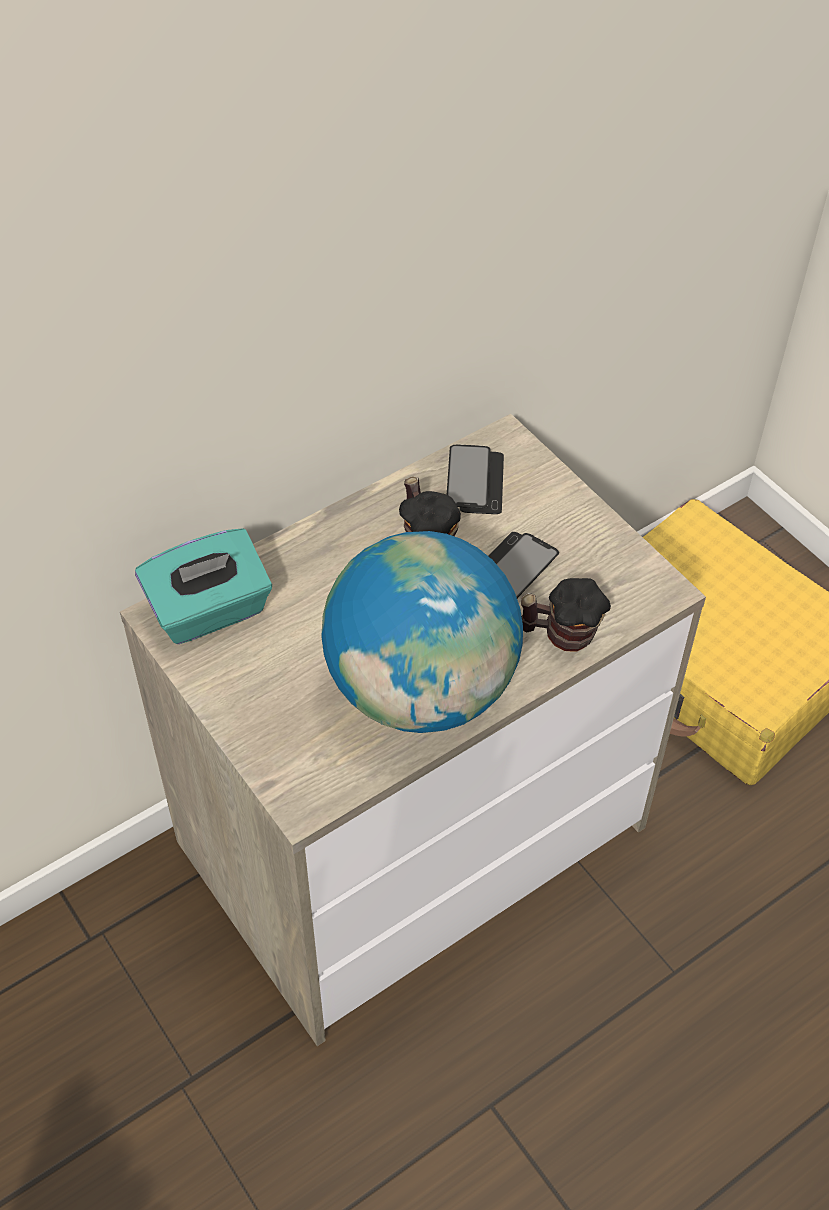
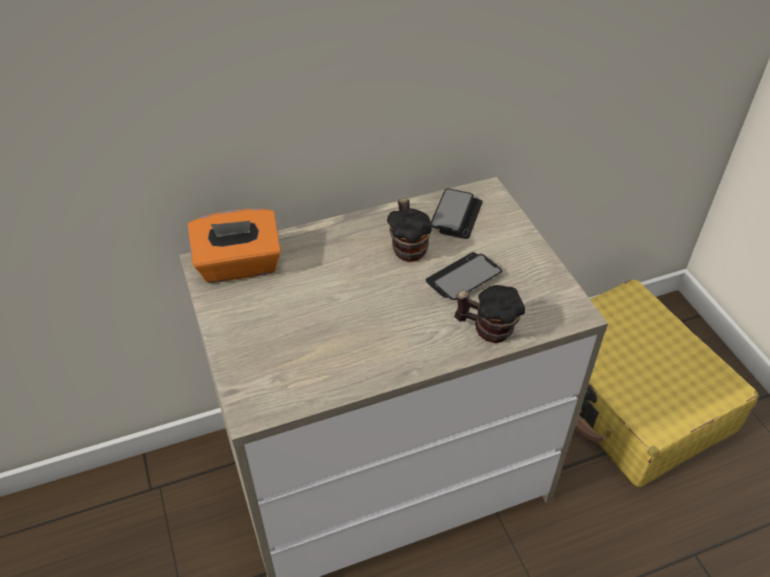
camera: 15 degrees right, 5 degrees down
turquoise tissue box [135,528,272,644] -> orange tissue box [188,209,281,283]
globe [321,531,523,733] -> none

